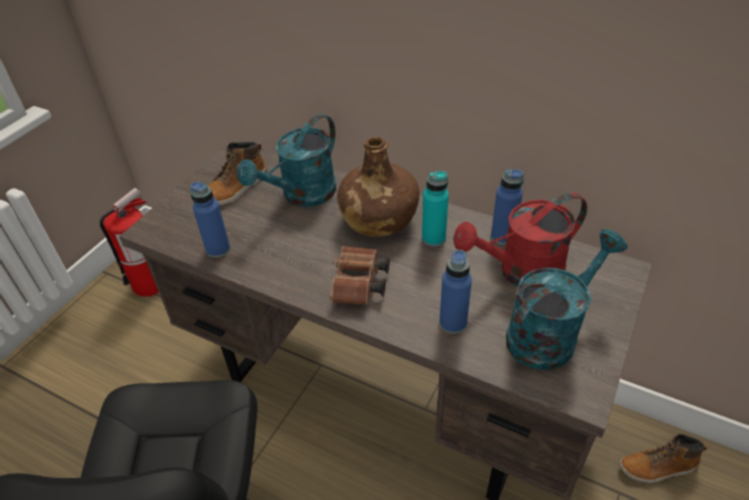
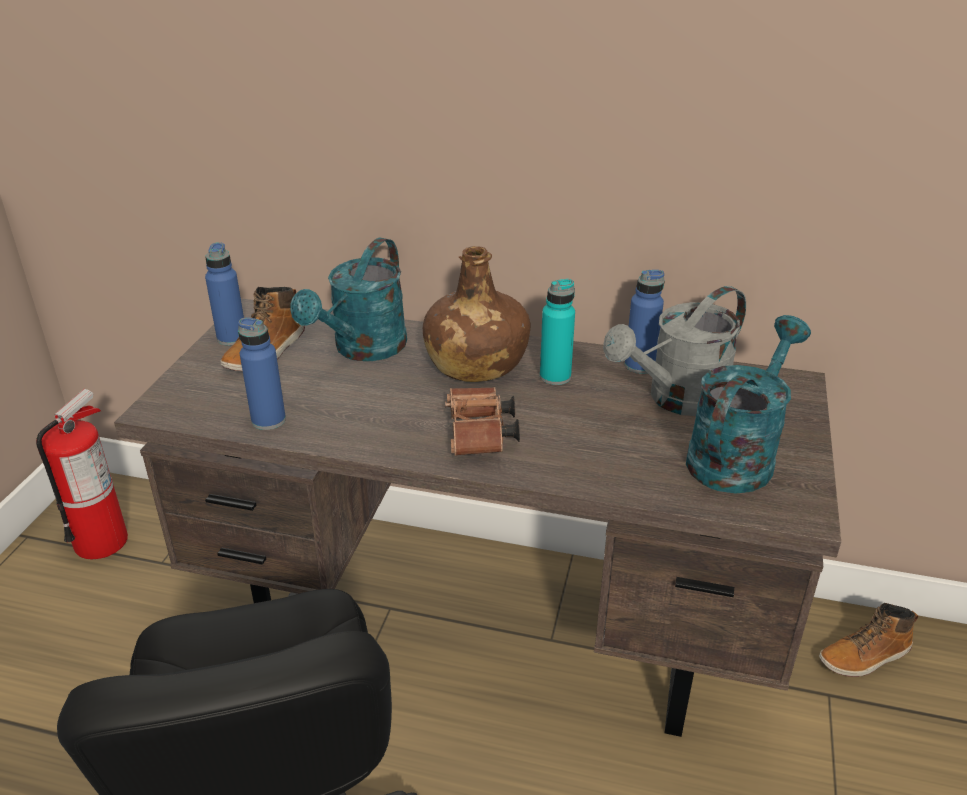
camera: 15 degrees left, 10 degrees down
blue bottle [439,250,472,334] -> blue bottle moved to [205,242,244,346]
red watering can [453,192,587,287] -> grey watering can [603,286,746,416]

